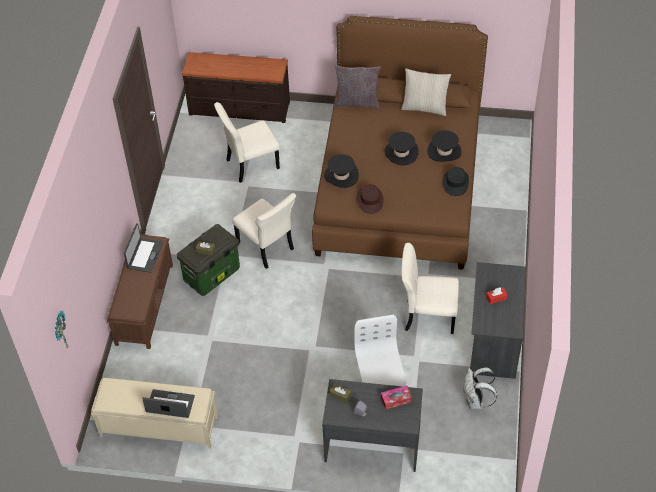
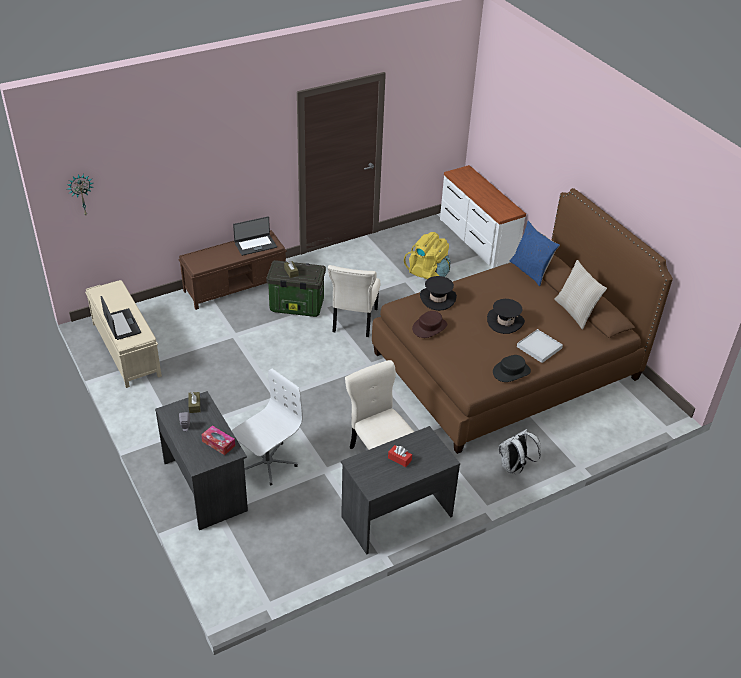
camera: 50 degrees right, 10 degrees down
brown dresser [182,52,290,123] -> white dresser [440,165,526,269]
beige chair [214,102,280,183] -> yellow backpack [404,232,450,279]
grey pillow [334,65,380,108] -> blue pillow [510,221,560,286]
black hat [427,130,462,162] -> white tray [517,329,563,363]
white backpack [463,367,497,409] -> white backpack moved to [499,429,541,474]

